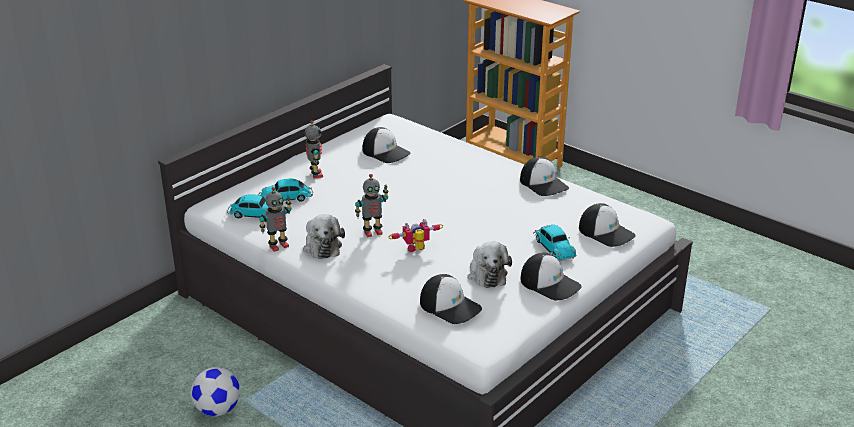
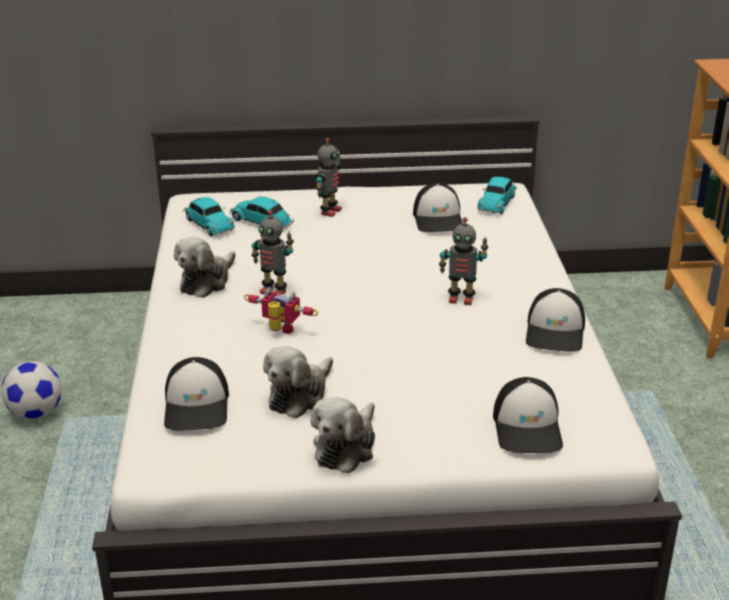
camera: 45 degrees right, 0 degrees up
toy robot [259,187,292,252] -> toy robot moved to [439,217,488,305]
cap [521,253,582,301] -> plush toy [311,397,375,474]
toy car [533,225,576,261] -> toy car moved to [477,177,517,214]

